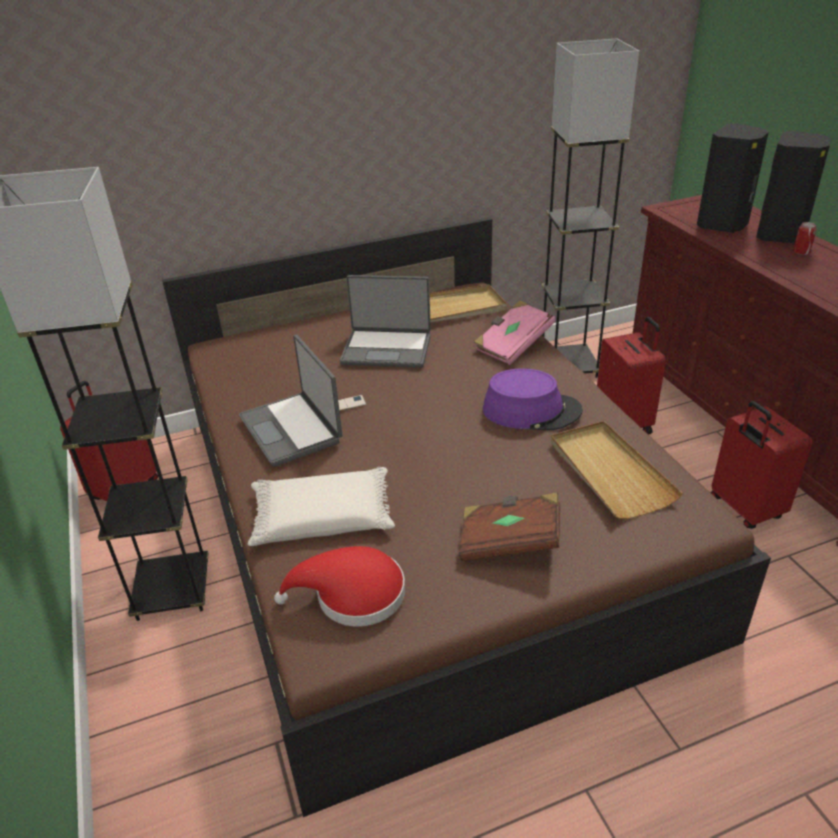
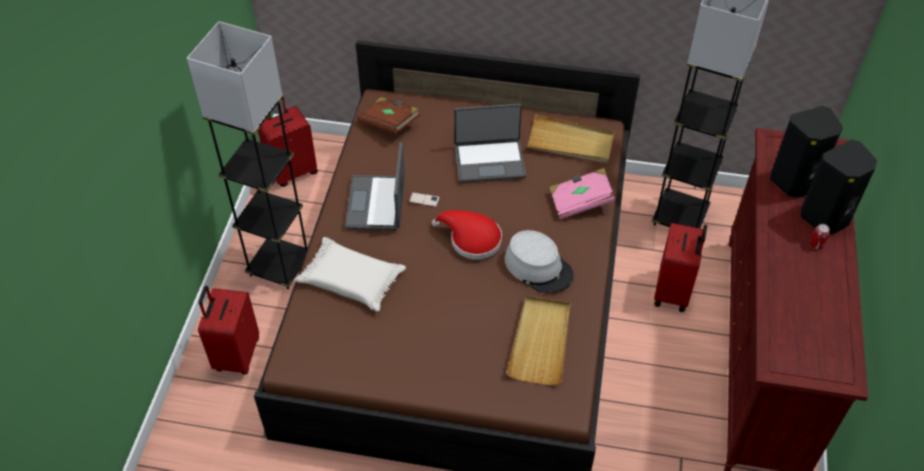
camera: 30 degrees right, 15 degrees up
red hat [274,546,405,627] -> red hat moved to [432,210,502,260]
laptop [340,275,431,368] -> laptop turned 45 degrees counterclockwise [454,104,526,183]
brown book [459,493,560,561] -> brown book moved to [357,97,420,134]
purple hat [483,368,583,430] -> grey hat [505,230,574,293]
red suitcase [711,401,812,529] -> red suitcase moved to [198,286,259,374]

